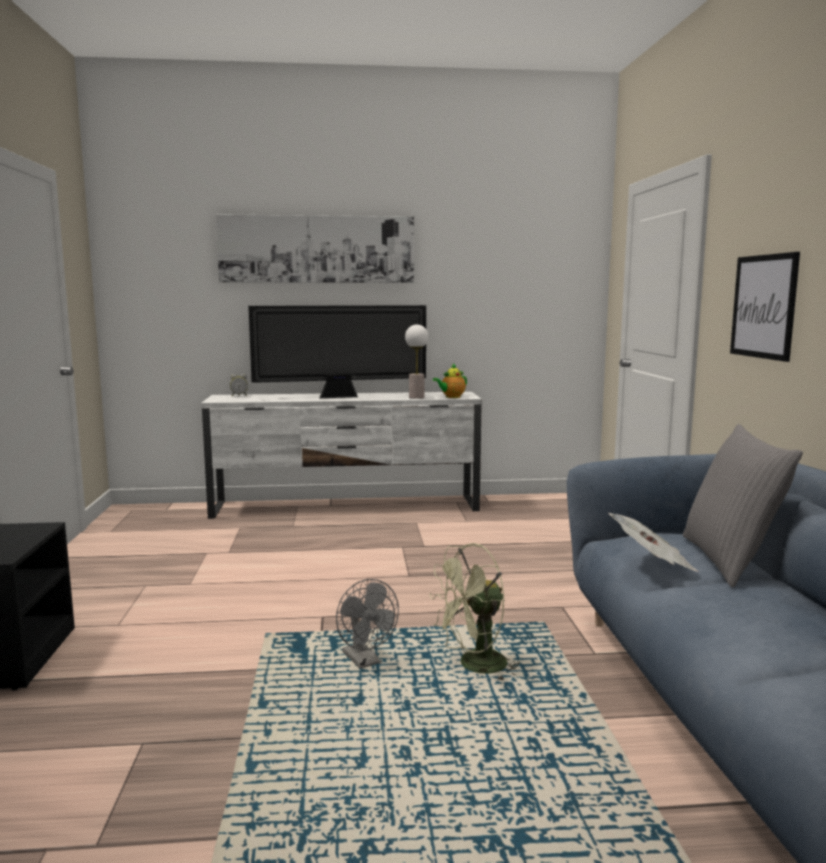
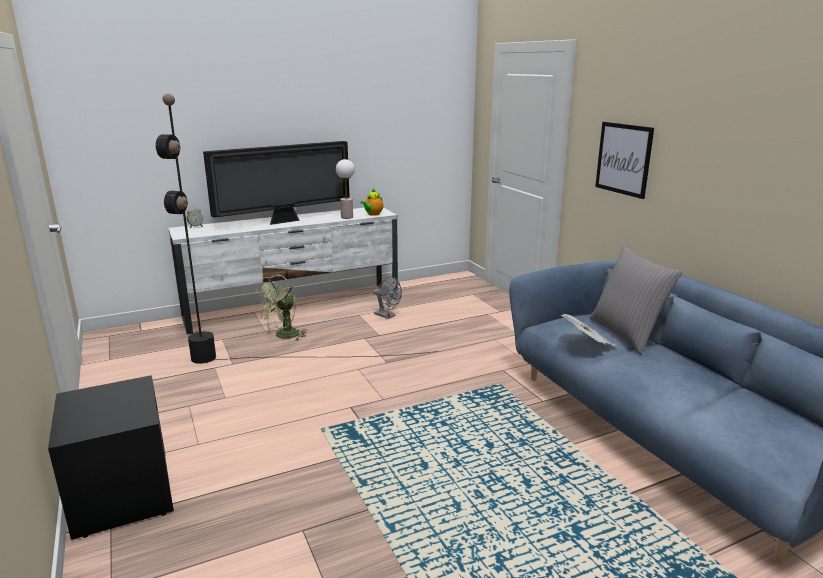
camera: 20 degrees left, 10 degrees up
picture [216,214,414,283] -> none
grey fan [336,579,399,669] -> grey fan moved to [373,276,402,319]
green fan [429,543,519,680] -> green fan moved to [255,275,308,341]
none -> black floor lamp [156,94,439,364]

